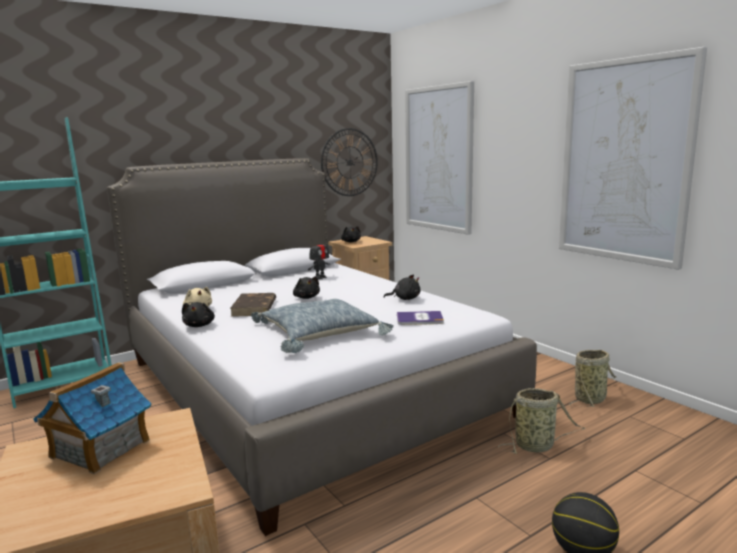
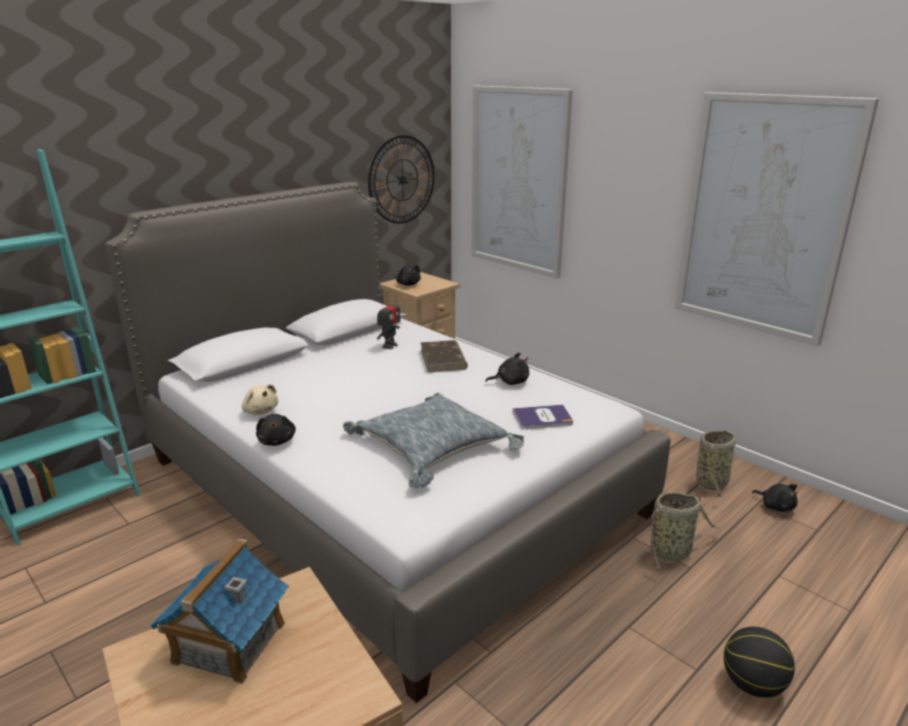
camera: 10 degrees left, 10 degrees up
brown book [230,293,276,317] -> brown book moved to [420,340,468,372]
black plush toy [293,276,320,299] -> black plush toy moved to [752,484,798,512]

